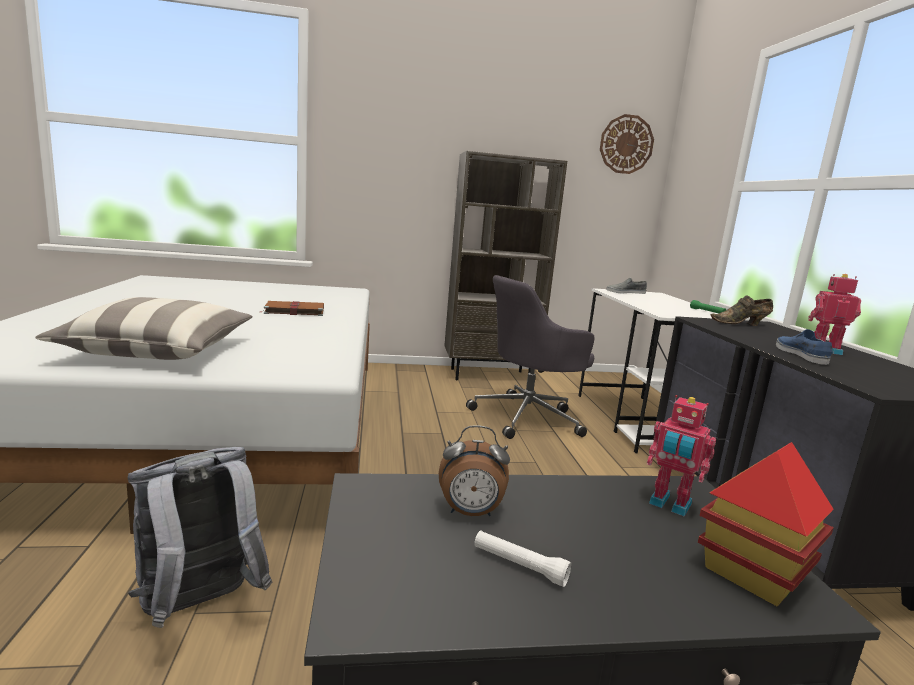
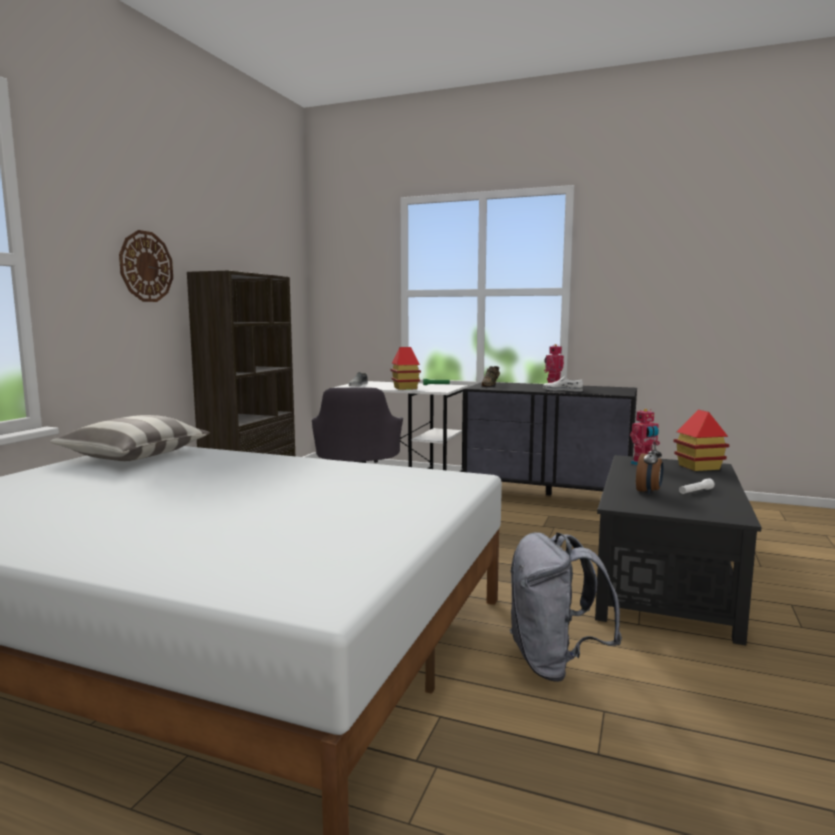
camera: 60 degrees left, 5 degrees down
pillow [35,297,252,360] -> pillow moved to [50,415,210,461]
brown book [260,301,324,316] -> none
wall clock [600,114,654,174] -> wall clock moved to [119,230,173,302]
blue shoe [776,329,833,365] -> white shoe [543,376,583,392]
none -> toy house [391,347,421,390]

